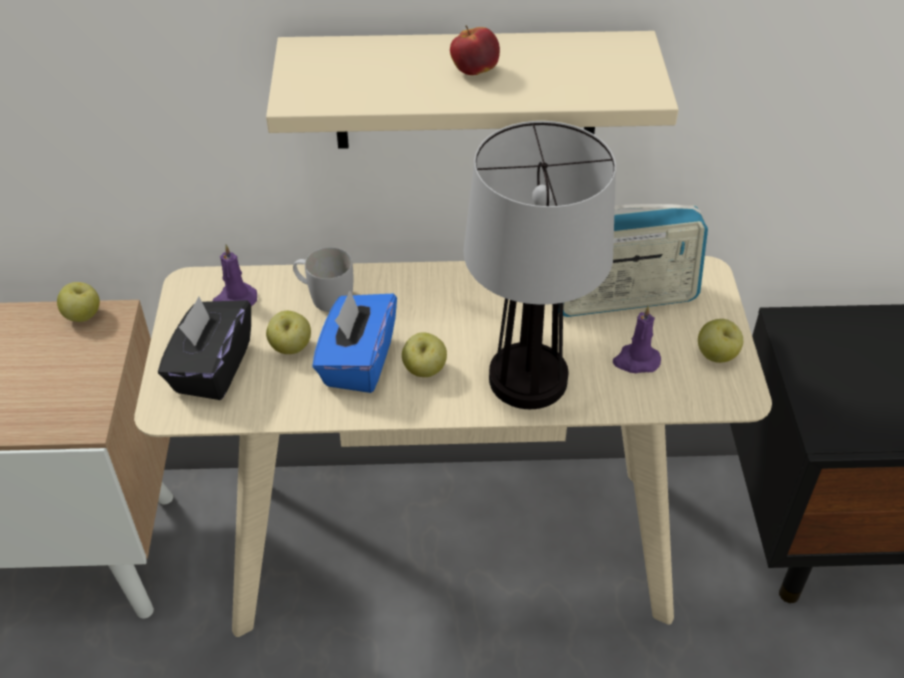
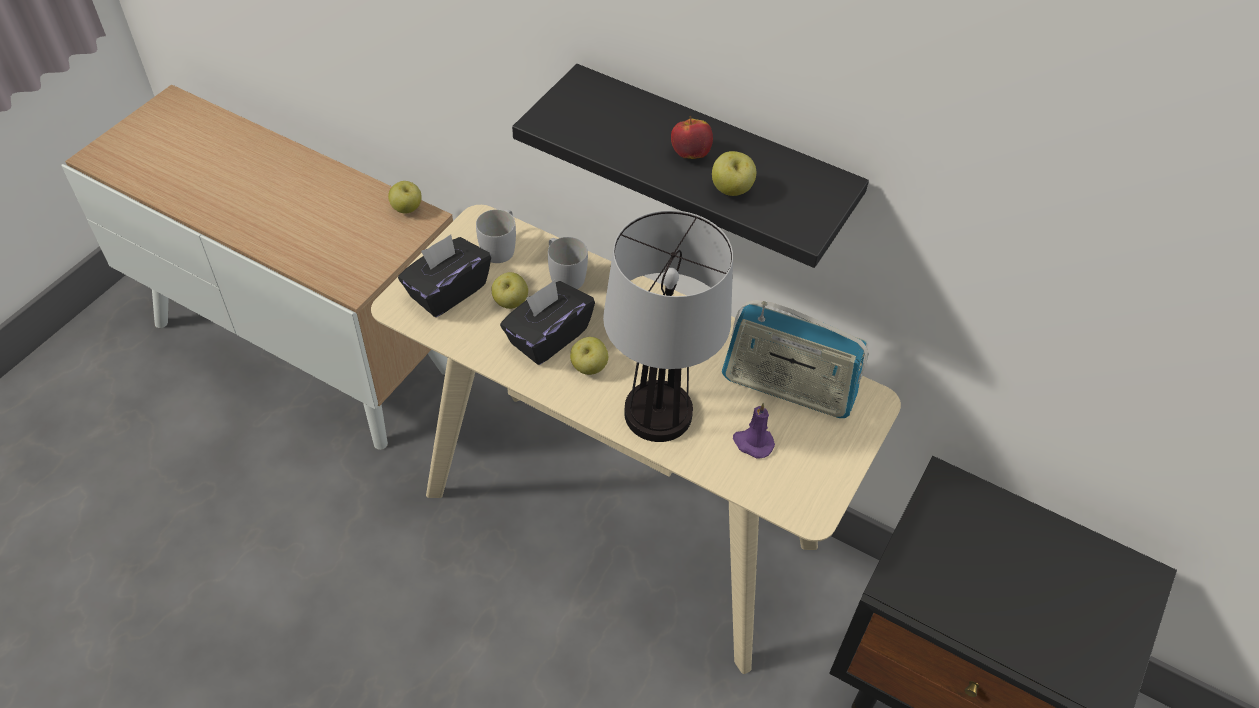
camera: 30 degrees right, 5 degrees up
purple candle [213,244,257,306] -> white mug [476,209,516,263]
beige shelf [266,31,679,149] -> black shelf [512,64,869,268]
blue tissue box [313,290,397,393] -> black tissue box [500,280,595,365]
apple [698,319,743,363] -> apple moved to [712,151,756,196]

